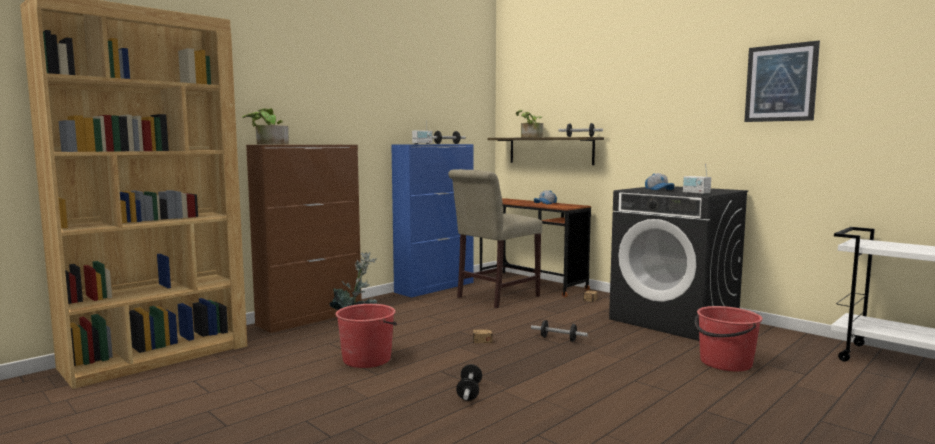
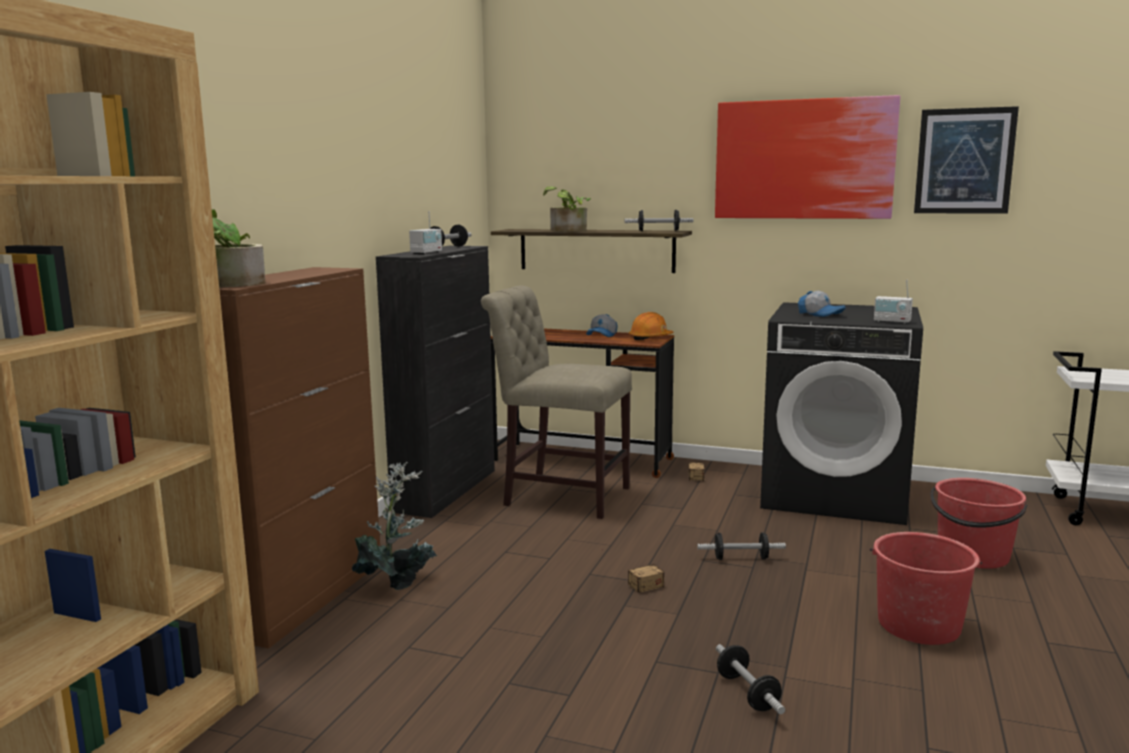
camera: 25 degrees left, 5 degrees up
red bucket [336,304,397,368] -> red bucket moved to [869,532,982,645]
blue cabinet [391,144,474,298] -> black cabinet [376,246,495,518]
beige chair [448,169,542,308] -> beige chair turned 90 degrees clockwise [481,285,632,519]
none -> orange hard hat [629,312,673,340]
none -> picture [715,95,900,219]

